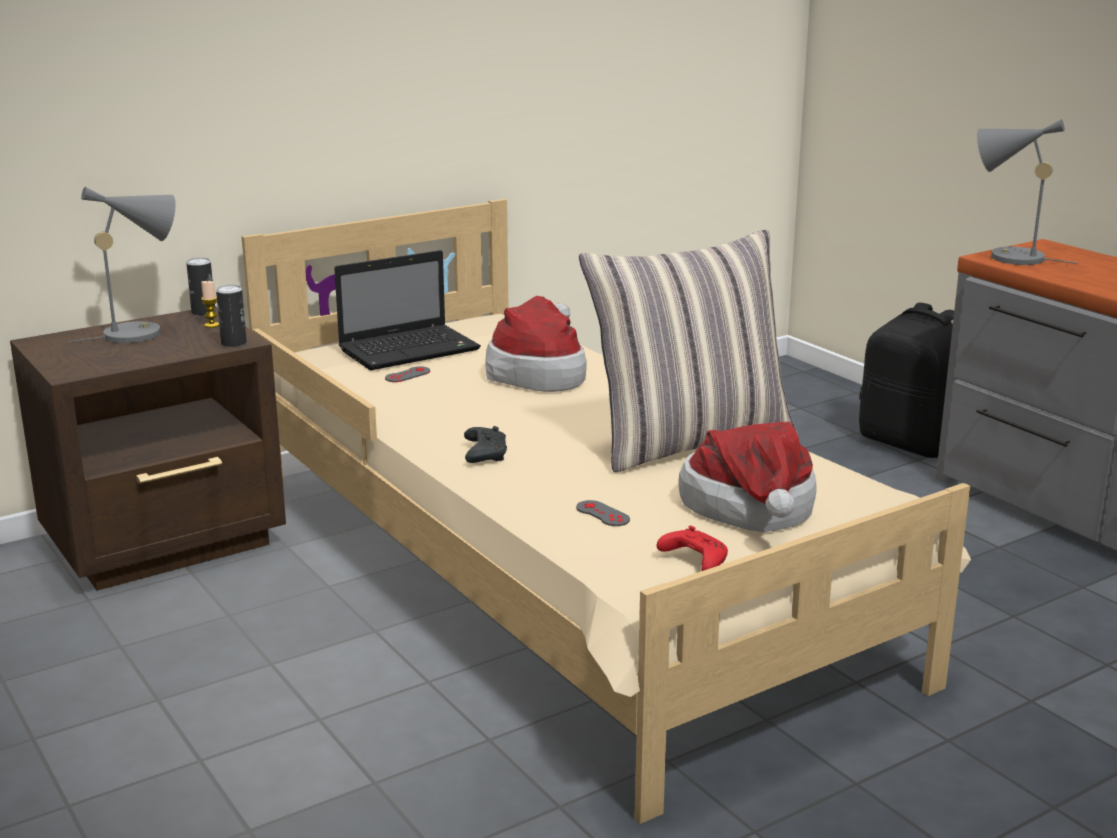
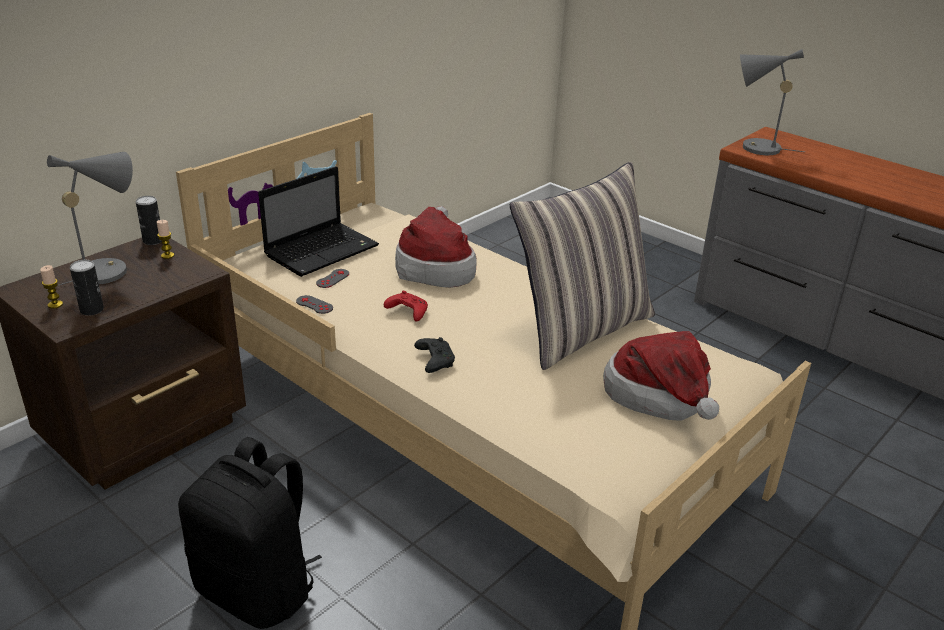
camera: 15 degrees left, 10 degrees up
can [216,285,247,347] -> can moved to [70,260,104,315]
grey game controller [576,500,630,526] -> grey game controller moved to [296,295,333,314]
red game controller [657,526,728,571] -> red game controller moved to [384,291,428,322]
black backpack [859,302,954,458] -> black backpack moved to [178,437,322,629]
none -> candle [40,265,63,309]

